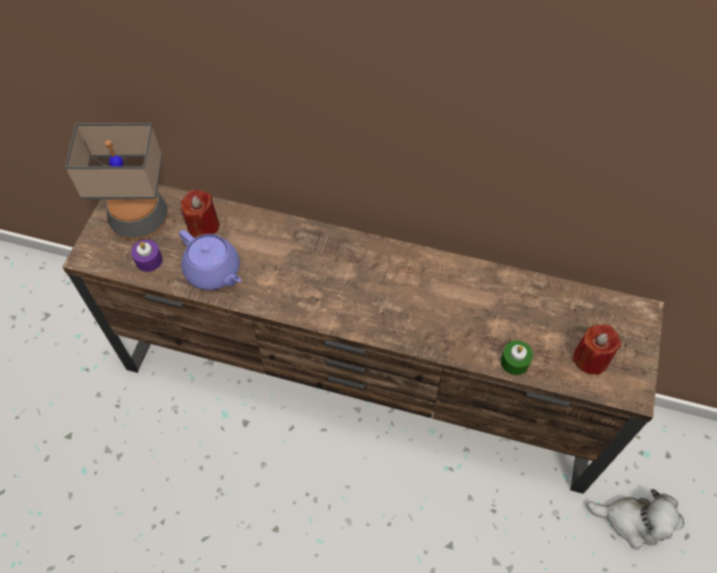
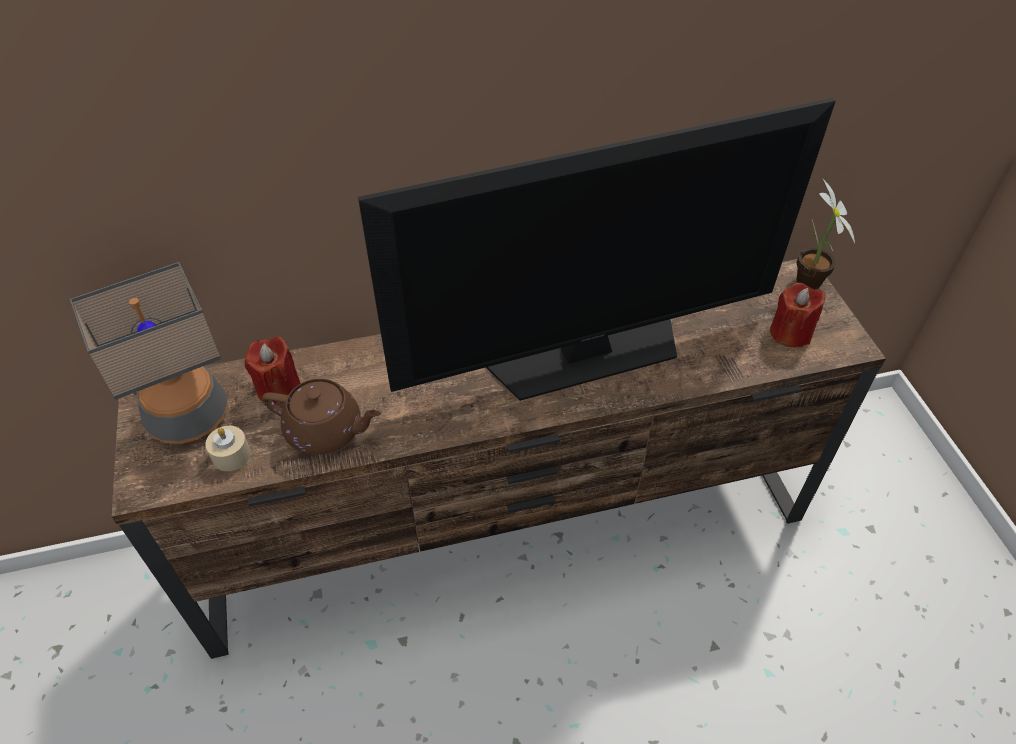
camera: 30 degrees left, 10 degrees down
purple candle [131,239,162,272] -> beige candle [205,426,251,471]
purple teapot [179,230,241,290] -> brown teapot [262,379,381,455]
green candle [500,340,533,375] -> none
plush toy [587,489,684,550] -> none
none -> television [358,98,836,401]
none -> potted plant [797,179,855,290]

